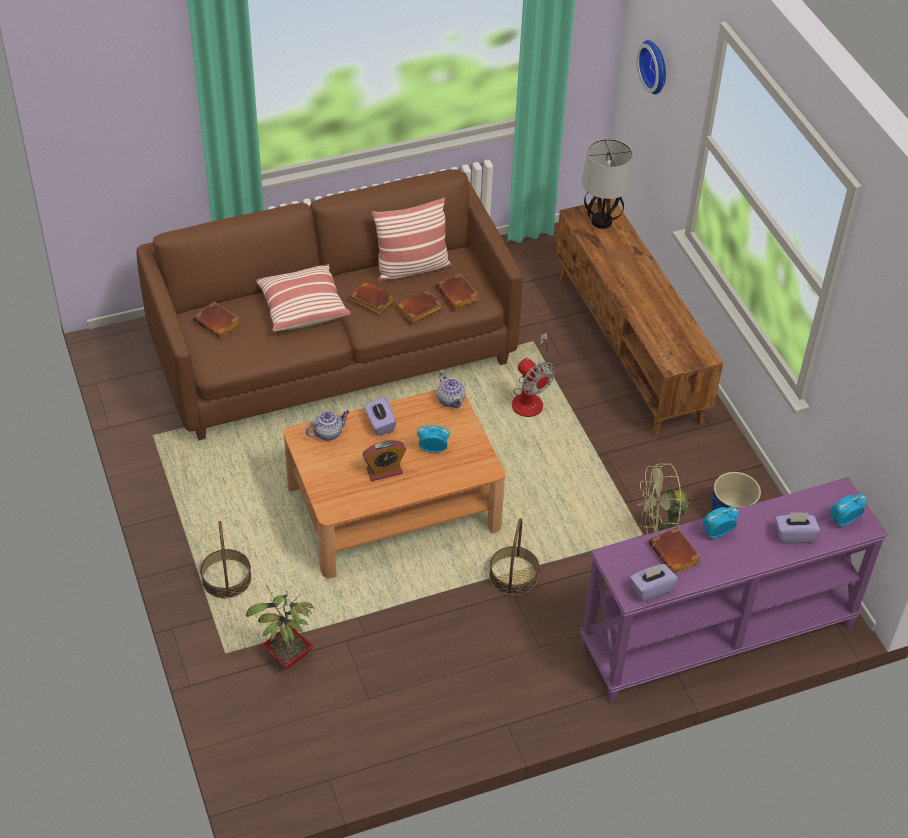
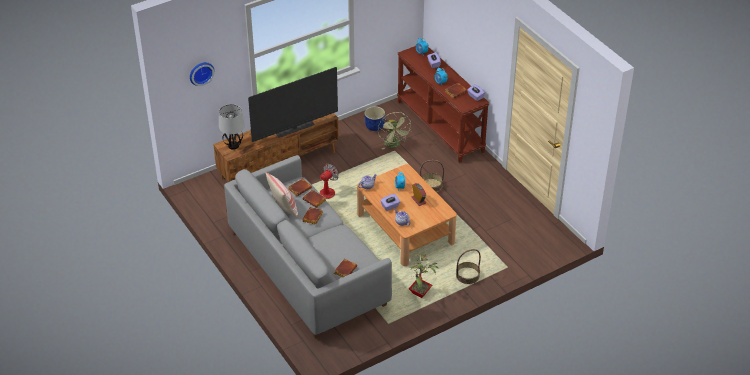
camera: 100 degrees left, 5 degrees down
brown sofa [137,169,523,441] -> grey sofa [224,155,392,339]
potted plant [246,585,315,669] -> potted plant moved to [409,254,439,298]
pillow [256,264,351,332] -> none
purple console table [580,477,888,702] -> brown console table [397,46,489,163]
none -> television [248,67,338,142]

